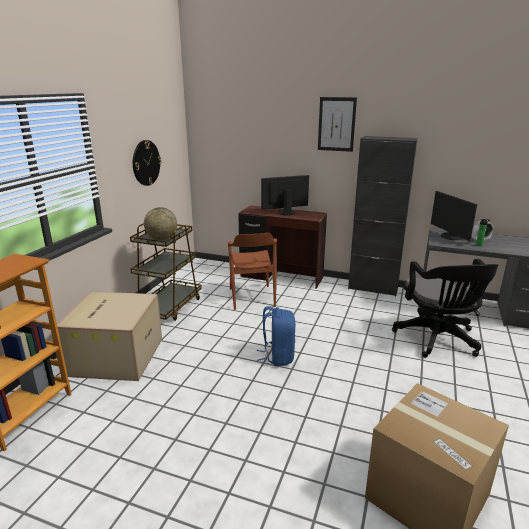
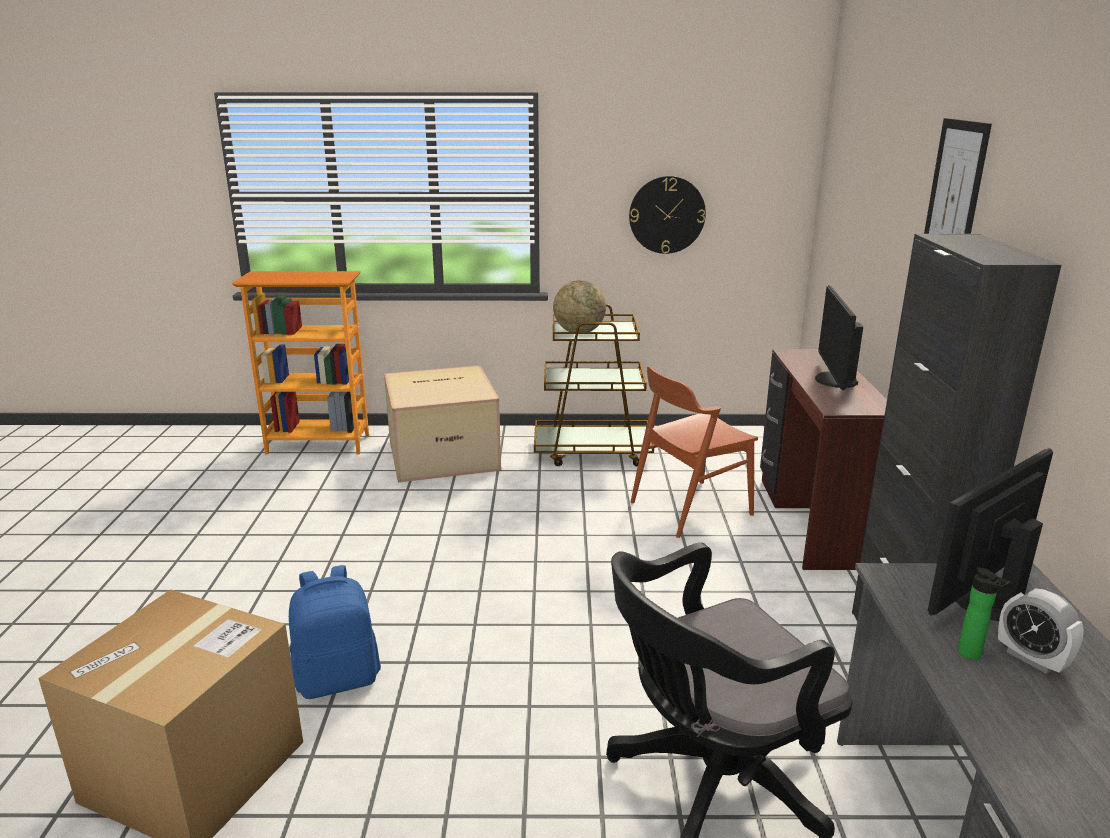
camera: 70 degrees right, 0 degrees up
blue backpack [257,306,295,366] -> blue backpack moved to [289,565,381,699]
monitor [261,175,309,216] -> monitor turned 135 degrees counterclockwise [815,285,863,390]

